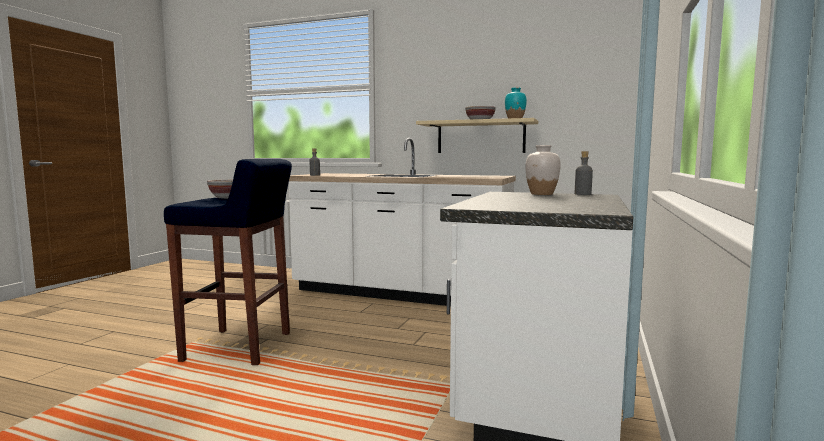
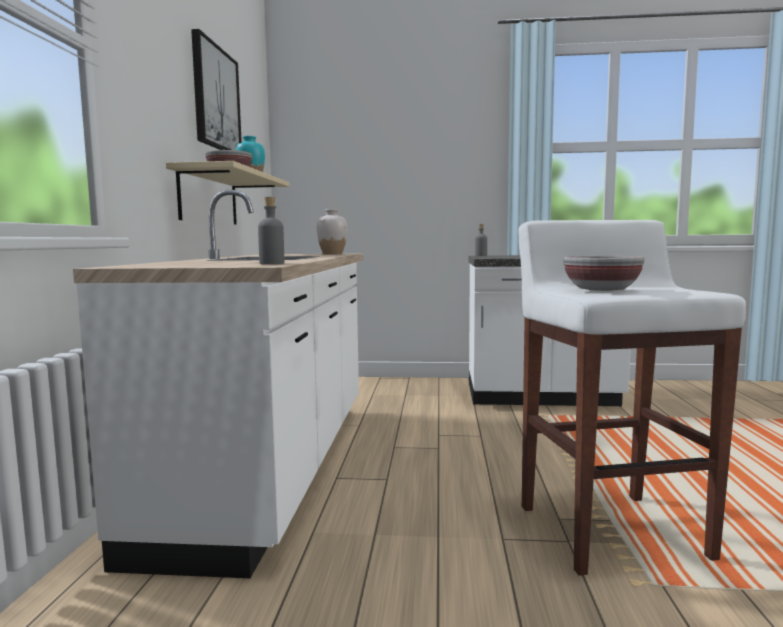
camera: 105 degrees left, 0 degrees up
blue stool [164,159,292,365] -> white stool [518,220,746,576]
white vase [525,145,561,195] -> white vase moved to [317,209,347,255]
none -> picture [191,29,242,150]

